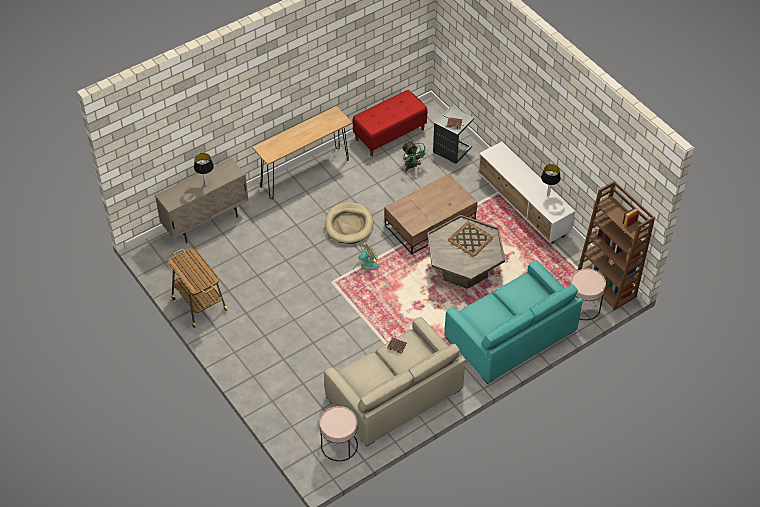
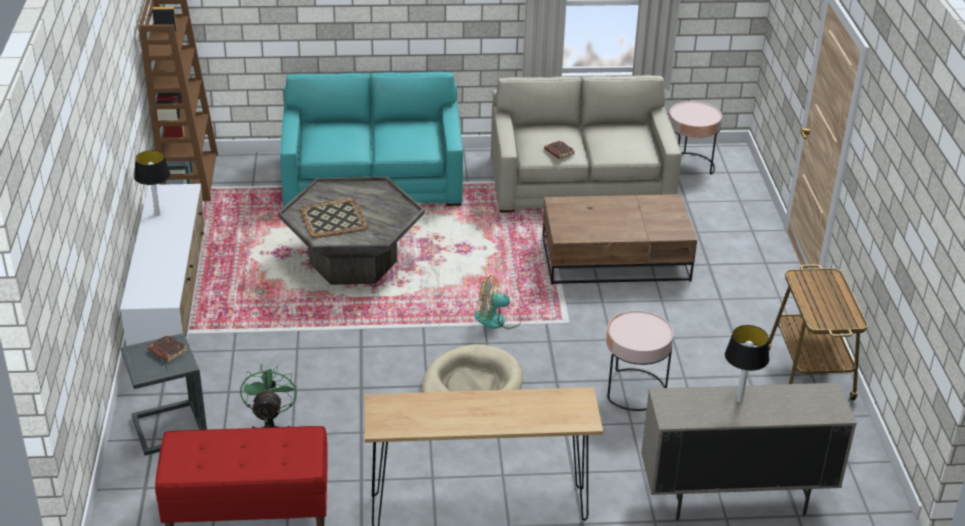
camera: 150 degrees left, 15 degrees down
brown coffee table [384,173,477,255] -> brown coffee table moved to [542,194,697,285]
pink side table [570,269,606,320] -> pink side table moved to [606,310,674,411]

